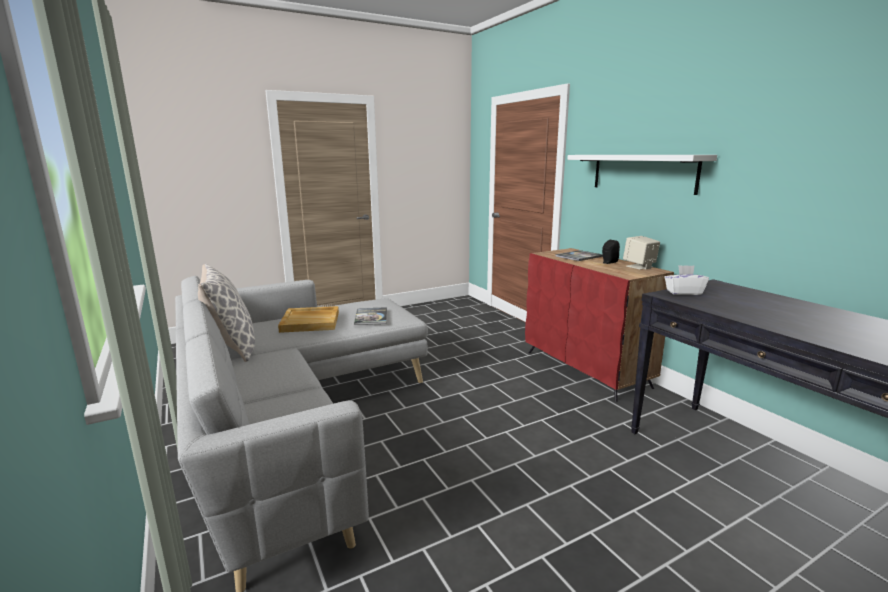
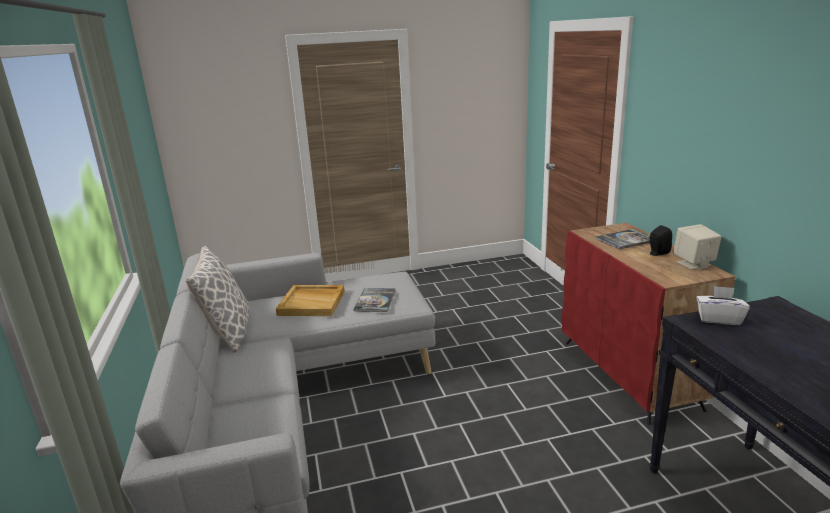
camera: 15 degrees right, 5 degrees up
white shelf [567,155,717,195] -> none

